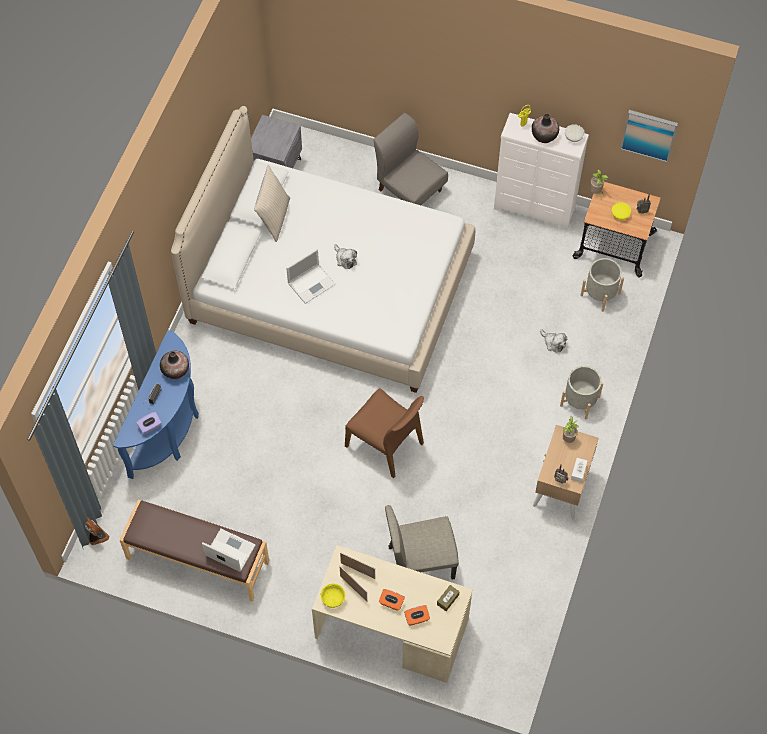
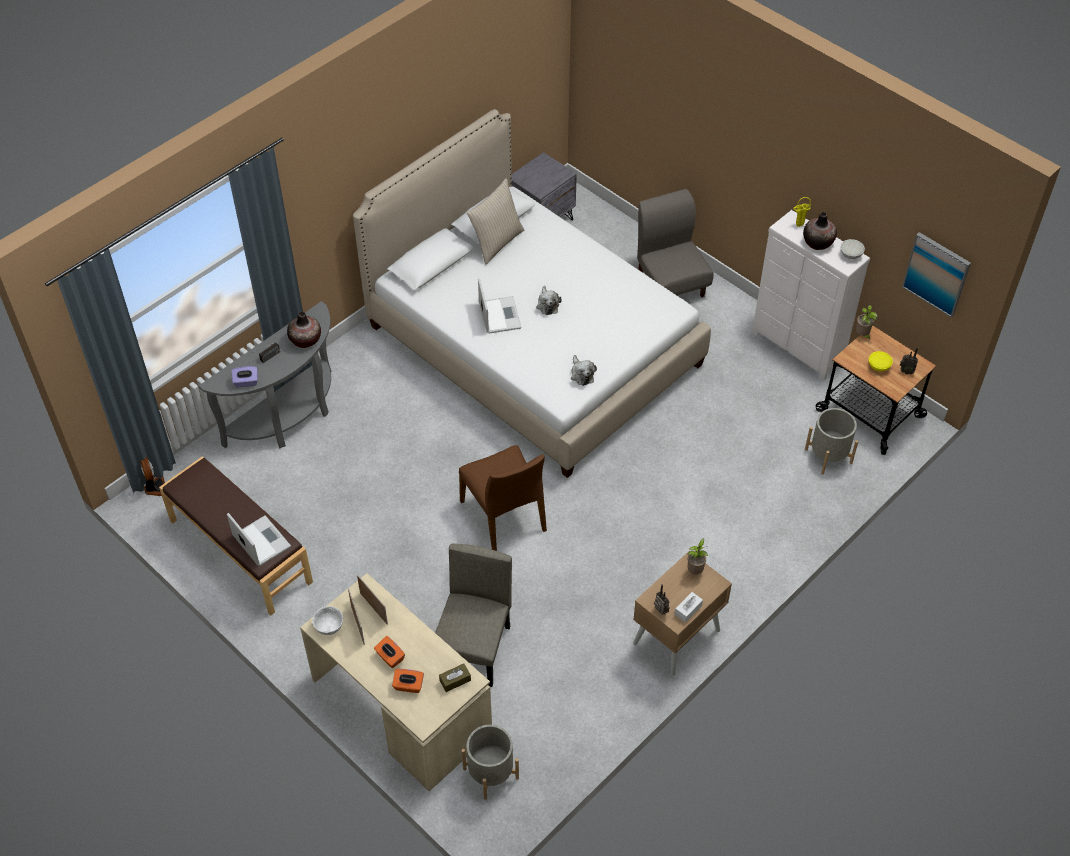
camera: 25 degrees right, 10 degrees down
blue console table [113,330,199,479] -> grey console table [199,301,332,448]
laptop [286,249,336,304] -> laptop turned 90 degrees counterclockwise [478,278,521,334]
yellow bowl [321,583,346,608] -> white bowl [312,606,343,635]
beige chair [385,505,459,579] -> beige chair turned 90 degrees clockwise [435,544,512,687]
plush toy [540,329,568,353] -> plush toy moved to [571,355,597,386]
grey planter [560,366,603,419] -> grey planter moved to [461,725,519,800]

